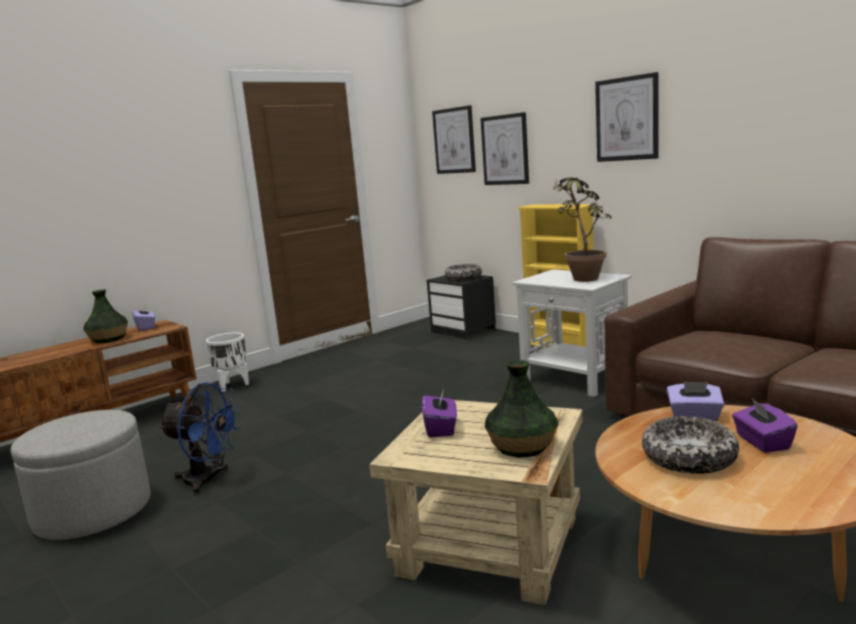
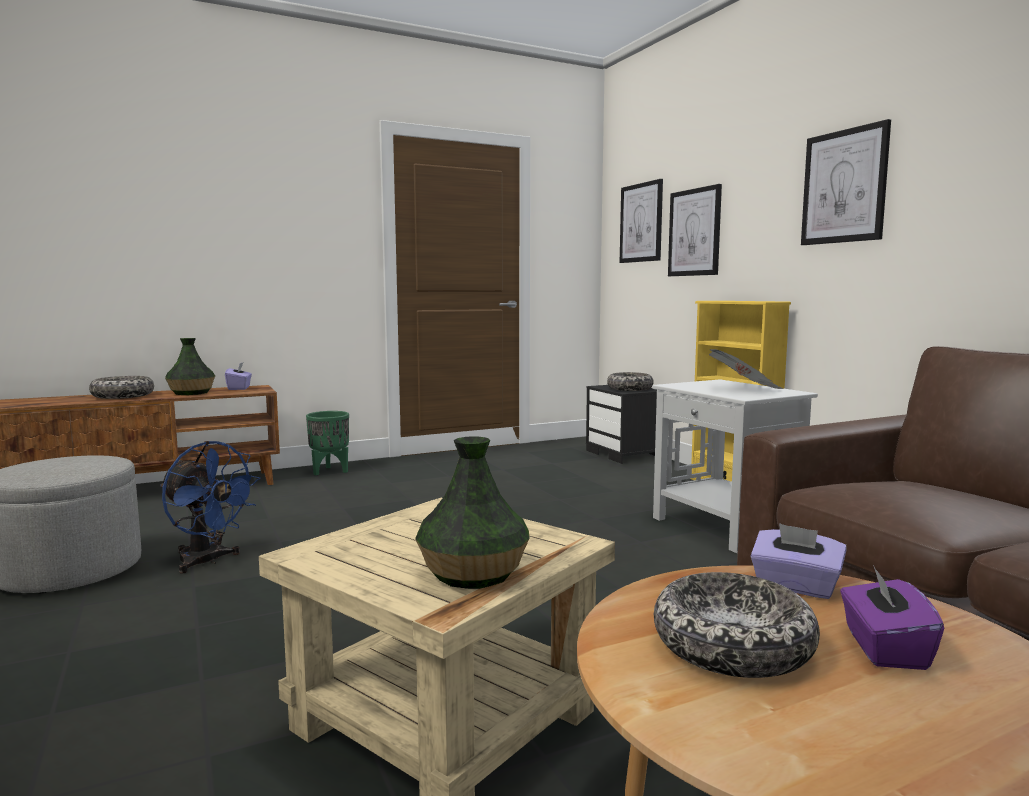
camera: 15 degrees right, 5 degrees down
white planter [206,332,249,392] -> green planter [306,411,349,475]
purple tissue box [422,388,457,437] -> none
potted plant [553,177,612,282] -> newspaper [709,349,783,389]
none -> bowl [89,376,154,399]

